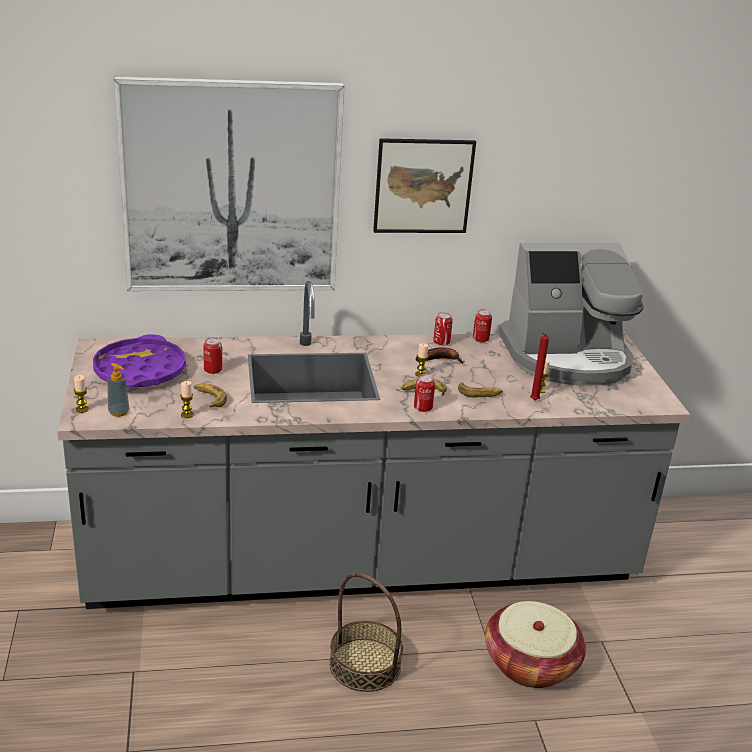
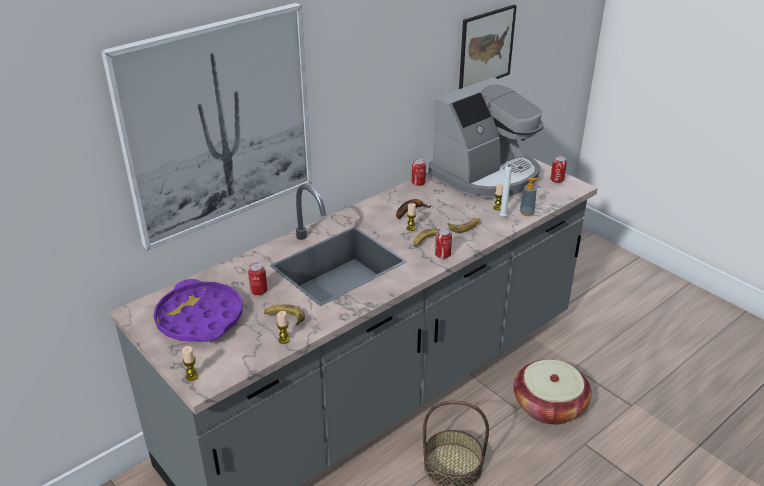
camera: 30 degrees left, 5 degrees up
soap dispenser [107,363,129,417] -> soap dispenser moved to [520,178,539,216]
picture [373,138,476,233] -> picture moved to [459,5,517,89]
can [433,312,453,346] -> can moved to [550,156,567,183]
red candle [530,333,549,400] -> white candle [500,165,512,217]

